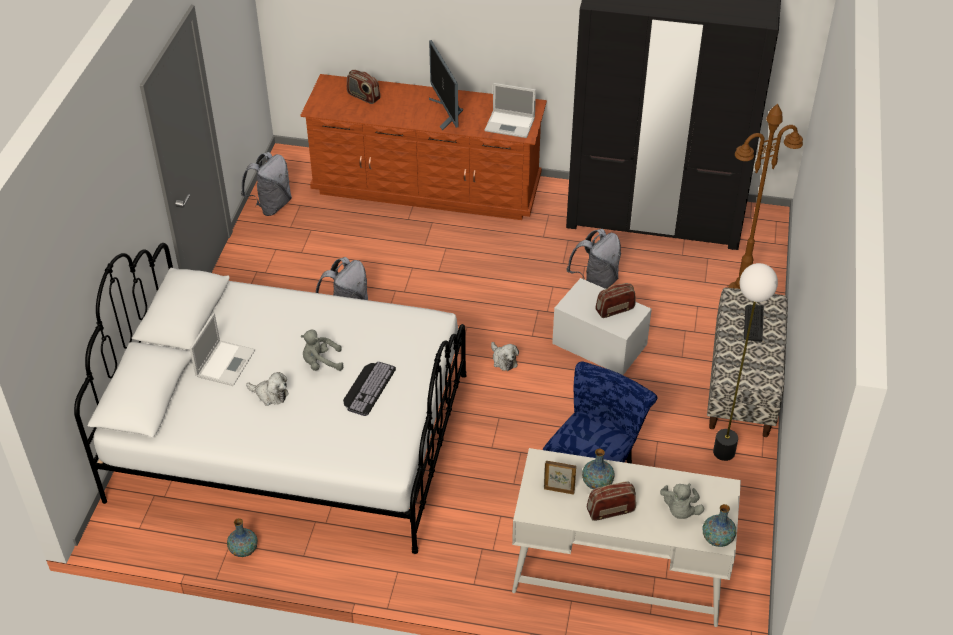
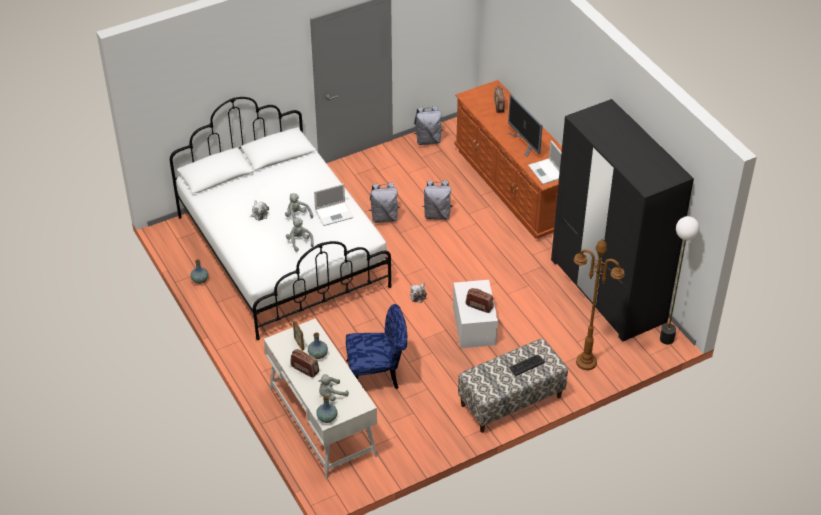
camera: 50 degrees right, 0 degrees up
laptop [189,313,255,386] -> laptop moved to [314,184,353,226]
keyboard [343,362,396,416] -> grey plush toy [286,217,314,252]
monitor [429,40,463,130] -> monitor turned 60 degrees counterclockwise [508,94,543,156]
grey backpack [566,229,621,289] -> grey backpack moved to [422,180,453,220]
floor lamp [713,263,778,461] -> floor lamp moved to [660,216,700,345]

